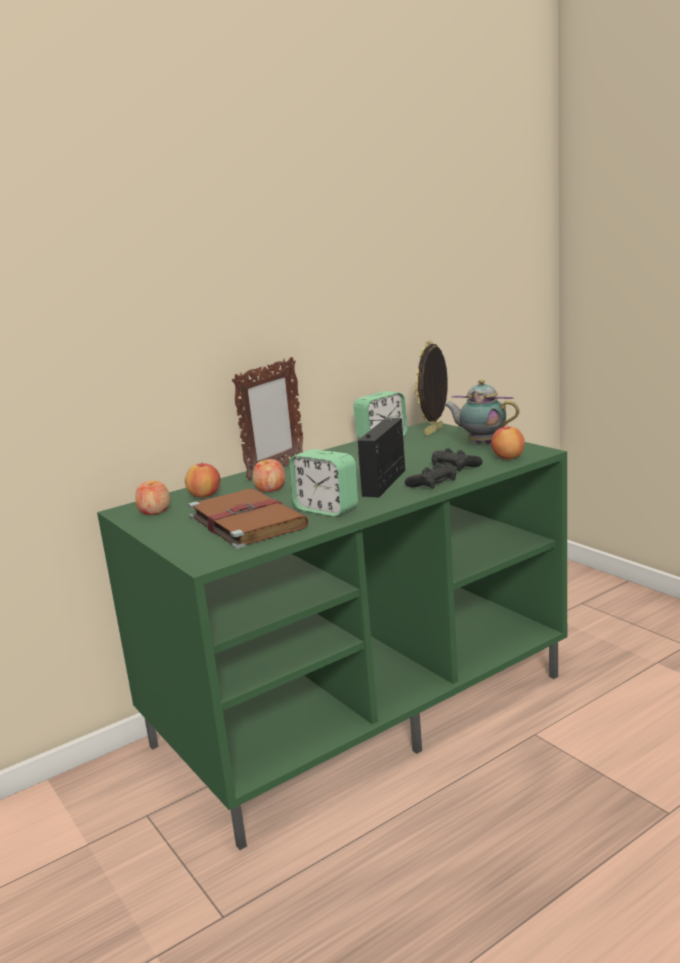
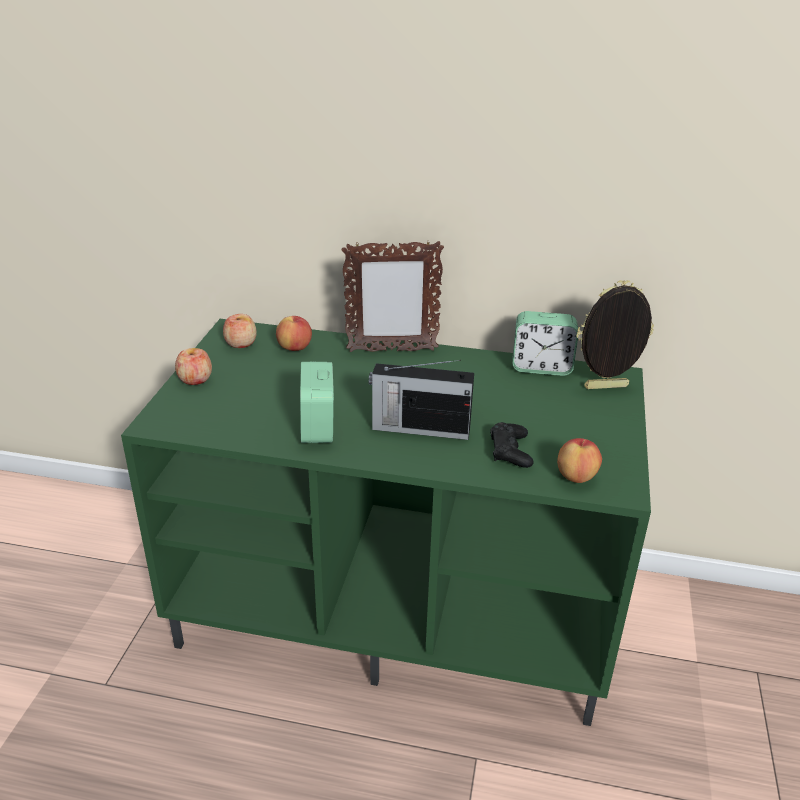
camera: 45 degrees right, 15 degrees up
brown book [188,489,309,549] -> none
apple [253,459,286,492] -> apple moved to [175,348,212,385]
radio [357,418,405,497] -> radio turned 150 degrees counterclockwise [369,360,474,440]
black game controller [405,463,457,489] -> none
teapot [444,380,519,444] -> none

